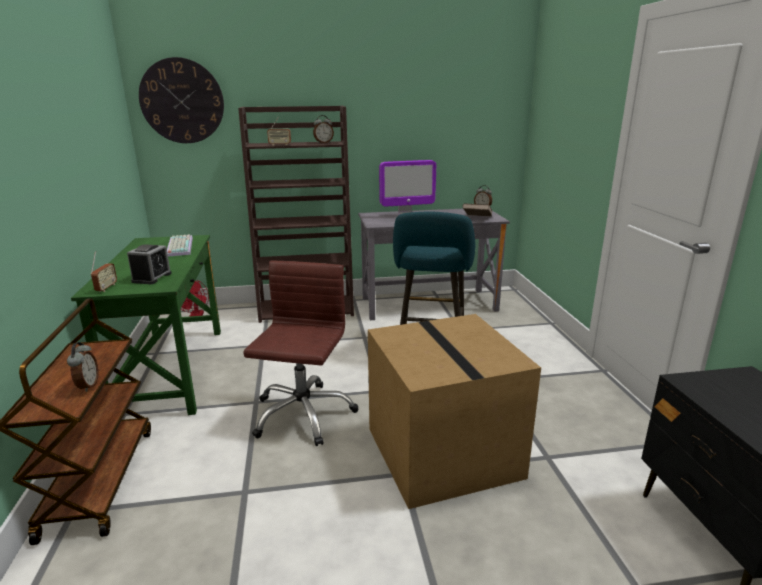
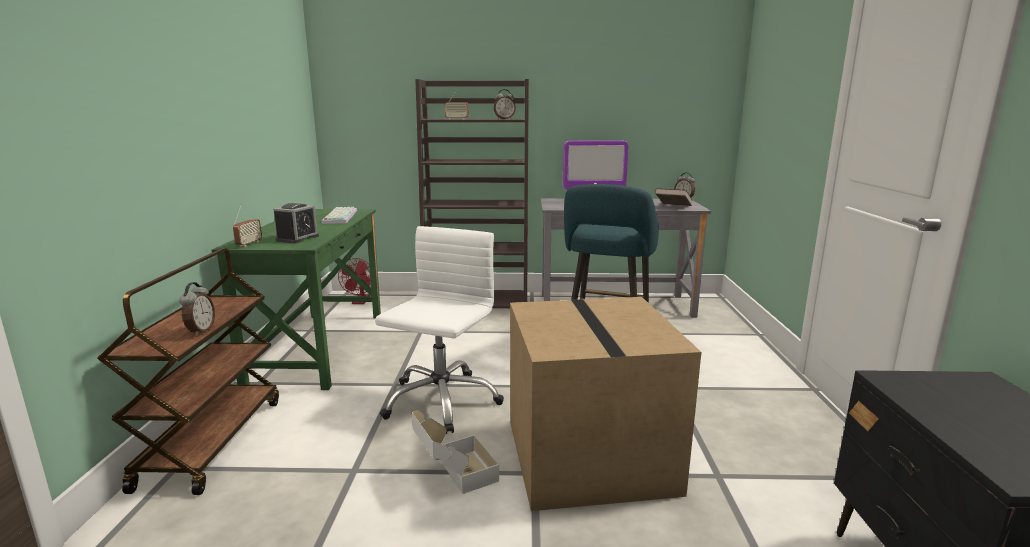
camera: 10 degrees right, 5 degrees down
wall clock [139,57,224,143] -> none
brown office chair [243,261,358,446] -> white office chair [375,226,504,434]
none -> cardboard box [412,410,499,494]

